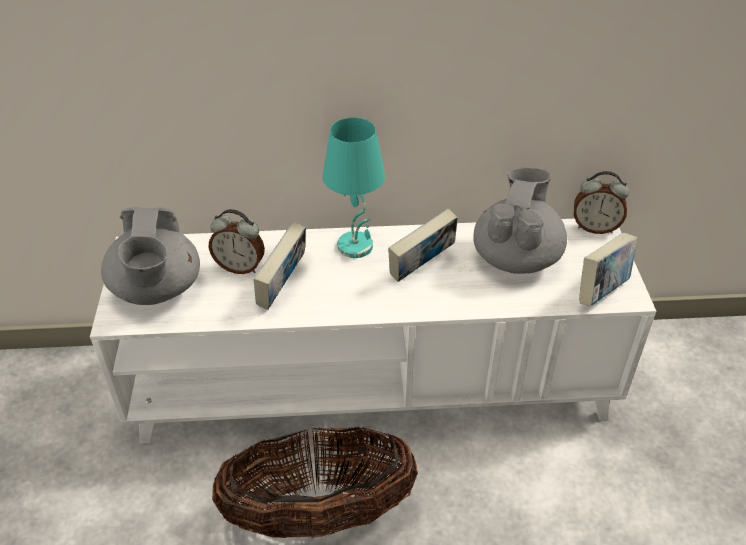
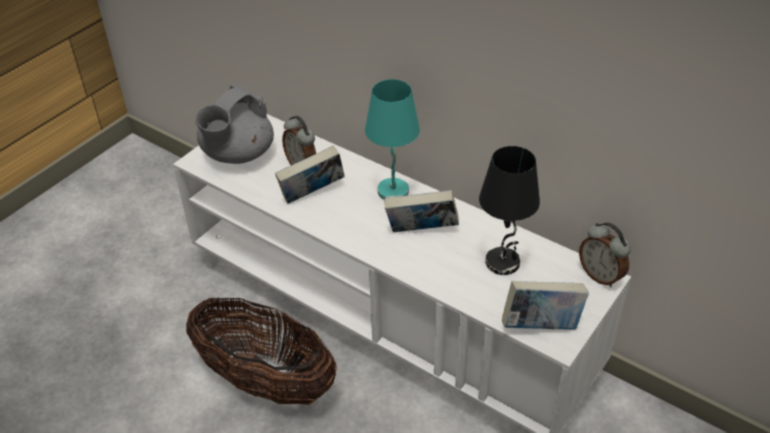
camera: 40 degrees right, 0 degrees up
grey teapot [473,167,567,274] -> black table lamp [479,146,540,275]

